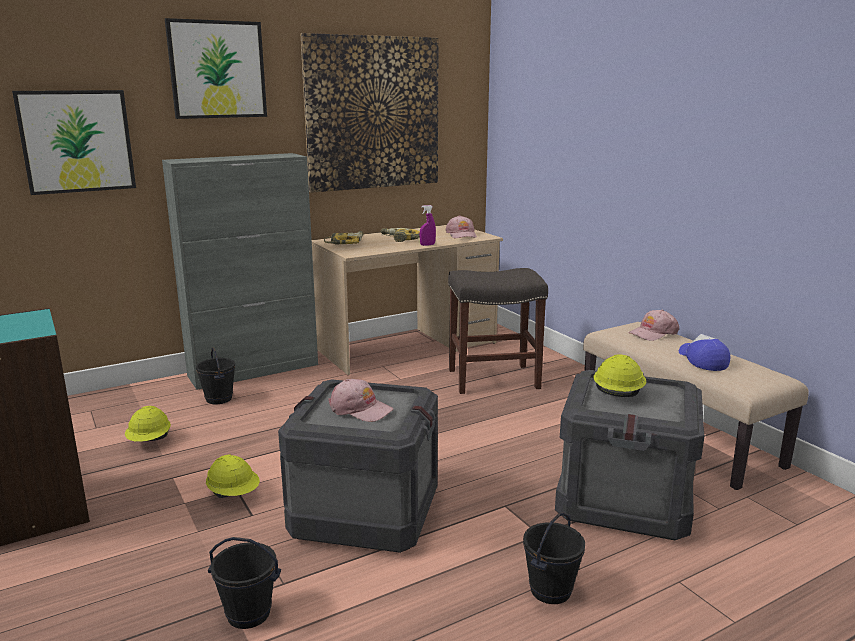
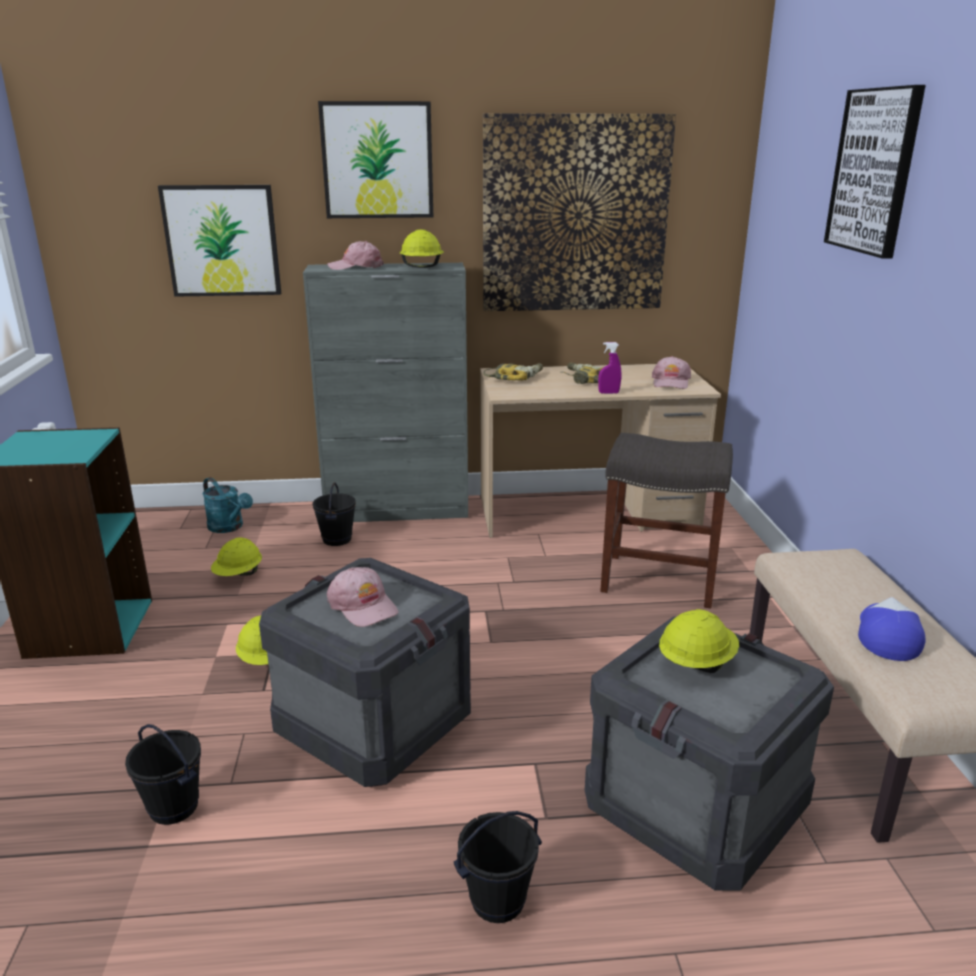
camera: 25 degrees right, 5 degrees up
pink cap [629,309,679,341] -> pink cap moved to [327,241,384,270]
none -> turquoise watering can [203,477,253,533]
none -> yellow hard hat [400,229,444,268]
none -> picture [824,85,926,259]

